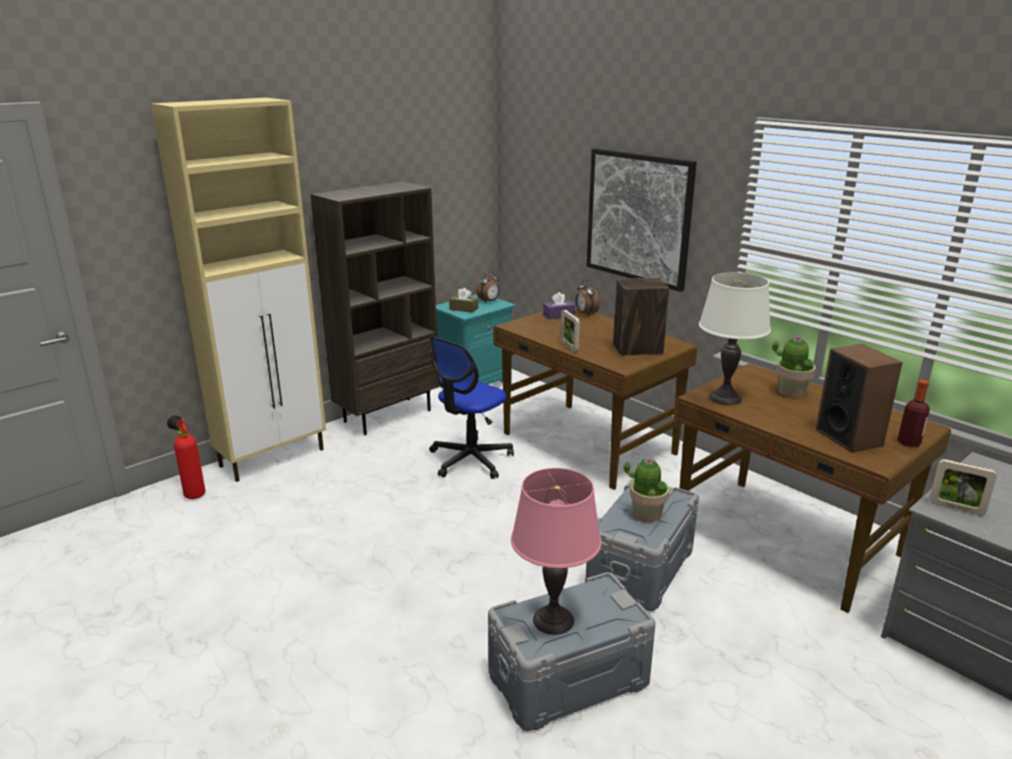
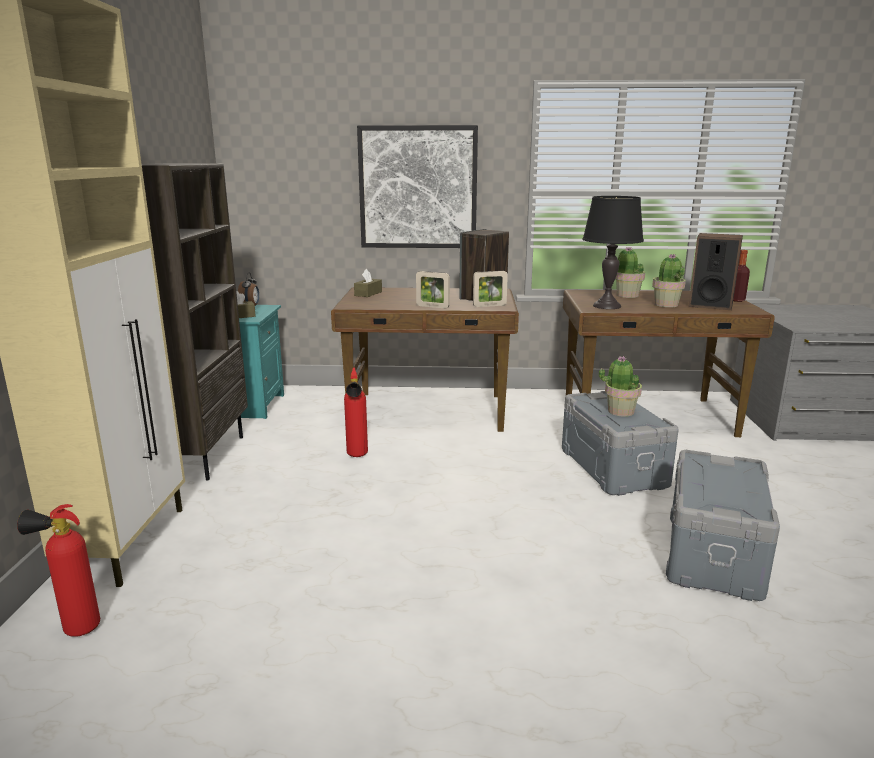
camera: 45 degrees left, 5 degrees down
office chair [429,336,514,479] -> fire extinguisher [344,367,368,457]
pink table lamp [511,468,602,635] -> none
purple tissue box [543,292,575,320] -> brown tissue box [354,269,382,297]
alarm clock [576,279,600,315] -> none
white table lamp [699,273,771,405] -> black table lamp [582,196,644,309]
picture frame [929,459,997,516] -> picture frame moved to [473,271,508,307]
none -> potted plant [652,253,686,307]

